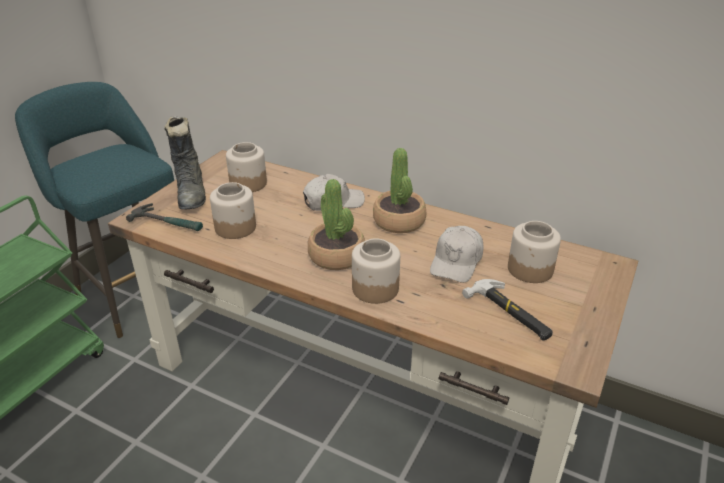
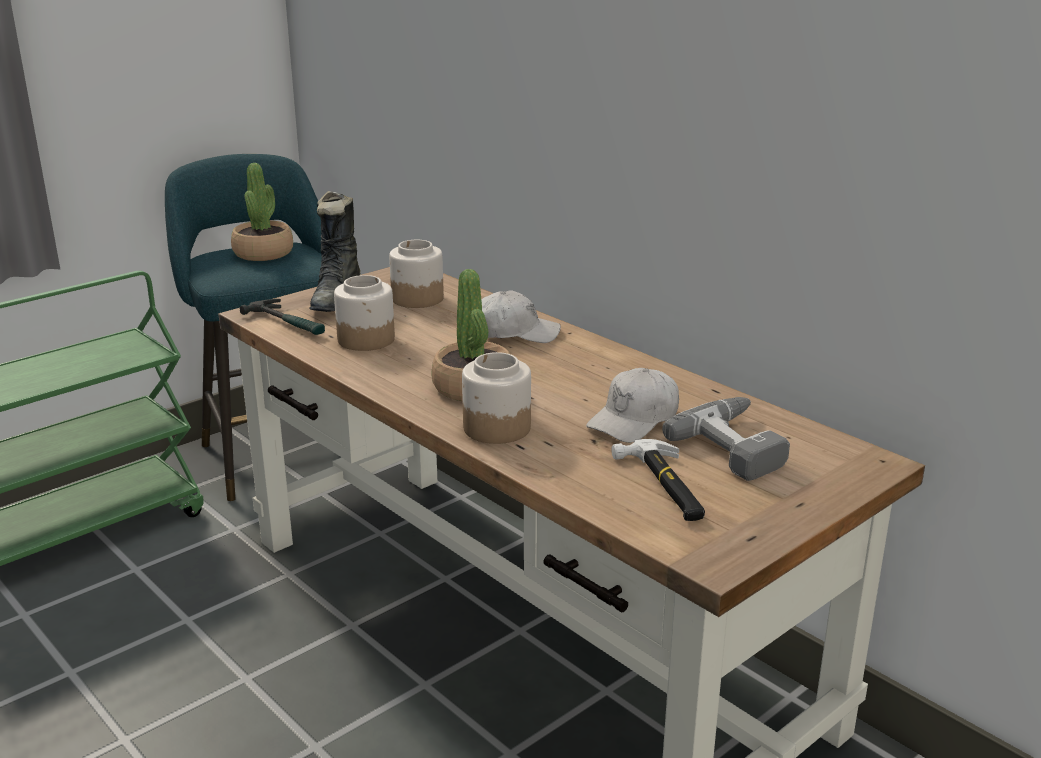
camera: 20 degrees right, 10 degrees down
potted plant [373,148,426,233] -> potted plant moved to [231,163,293,261]
jar [508,221,561,283] -> power drill [662,397,790,481]

